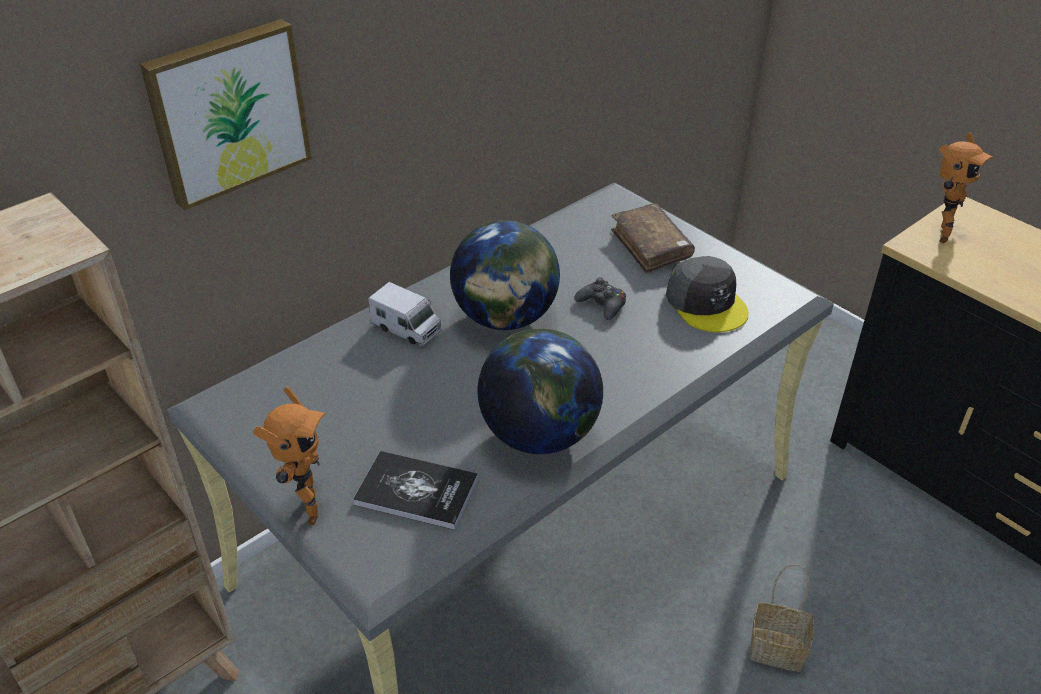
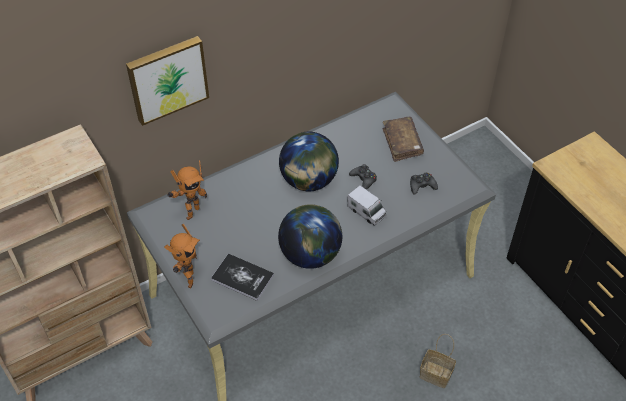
camera: 10 degrees right, 10 degrees up
toy truck [368,282,442,346] -> toy truck moved to [347,185,386,226]
grey cap [666,256,749,332] -> black game controller [410,173,438,195]
toy robot [939,132,994,243] -> toy robot moved to [167,160,207,220]

